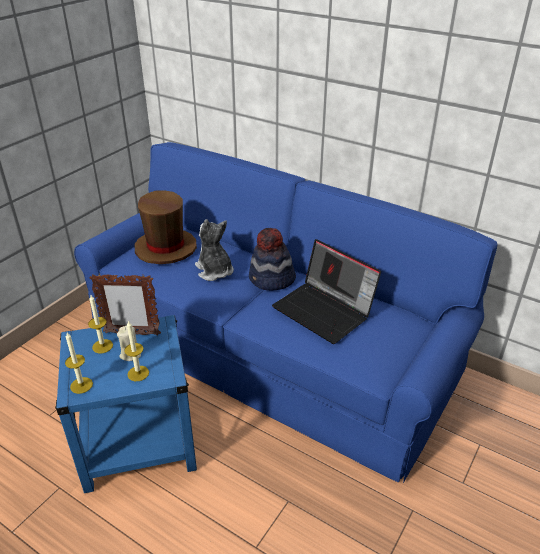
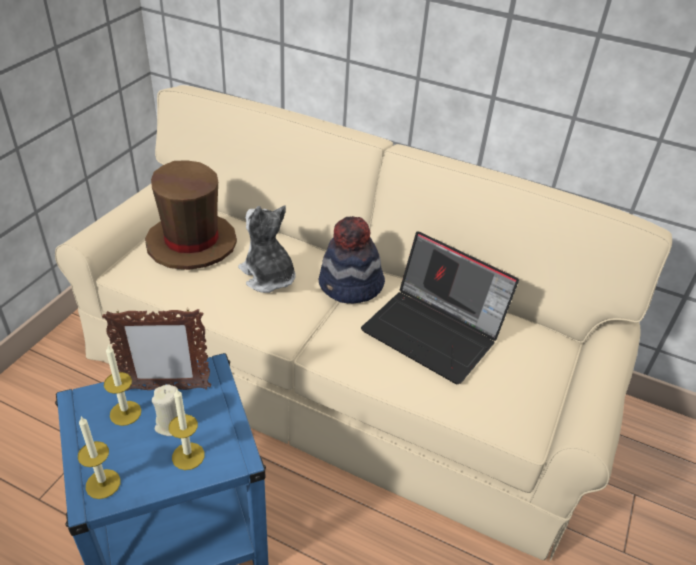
camera: 10 degrees left, 5 degrees up
blue sofa [74,142,497,483] -> beige sofa [55,85,672,561]

